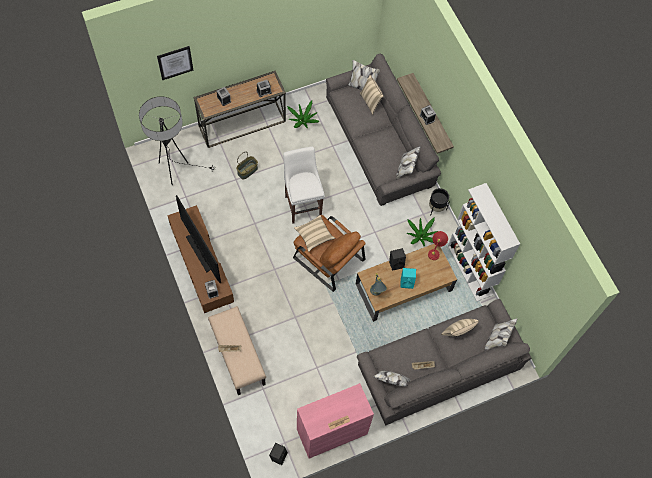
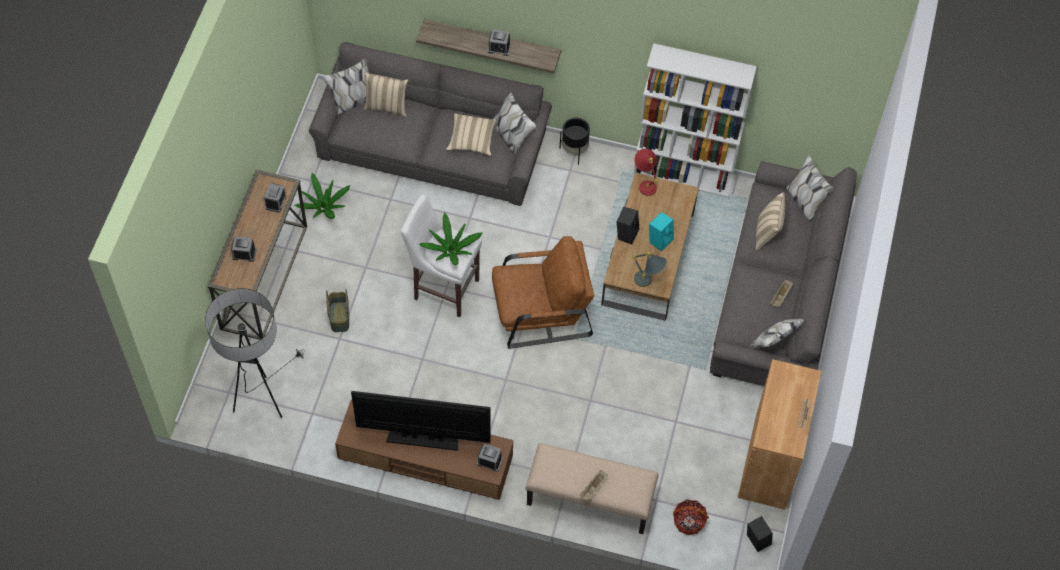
camera: 50 degrees left, 5 degrees down
picture [157,46,194,80] -> none
beige pillow [294,215,335,252] -> beige pillow moved to [446,113,496,156]
pink cabinet [297,383,374,459] -> brown cabinet [738,359,821,510]
potted plant [407,217,438,247] -> potted plant moved to [419,212,482,266]
none -> basket [673,499,709,535]

